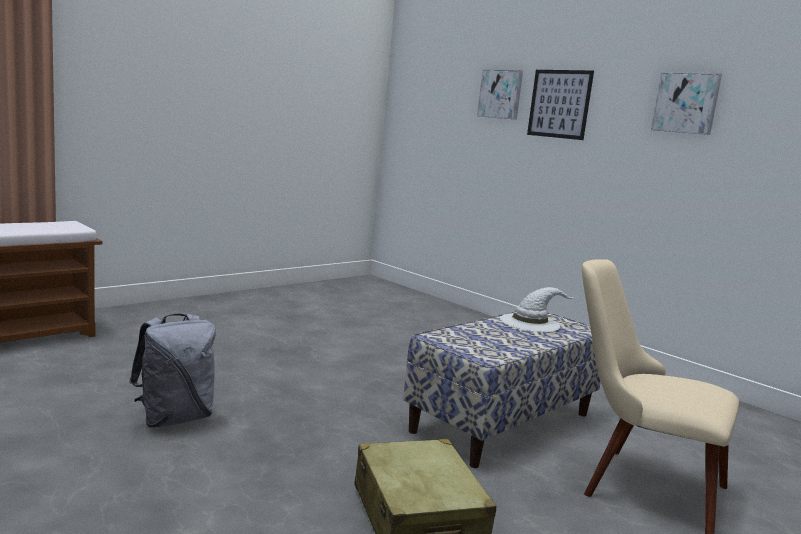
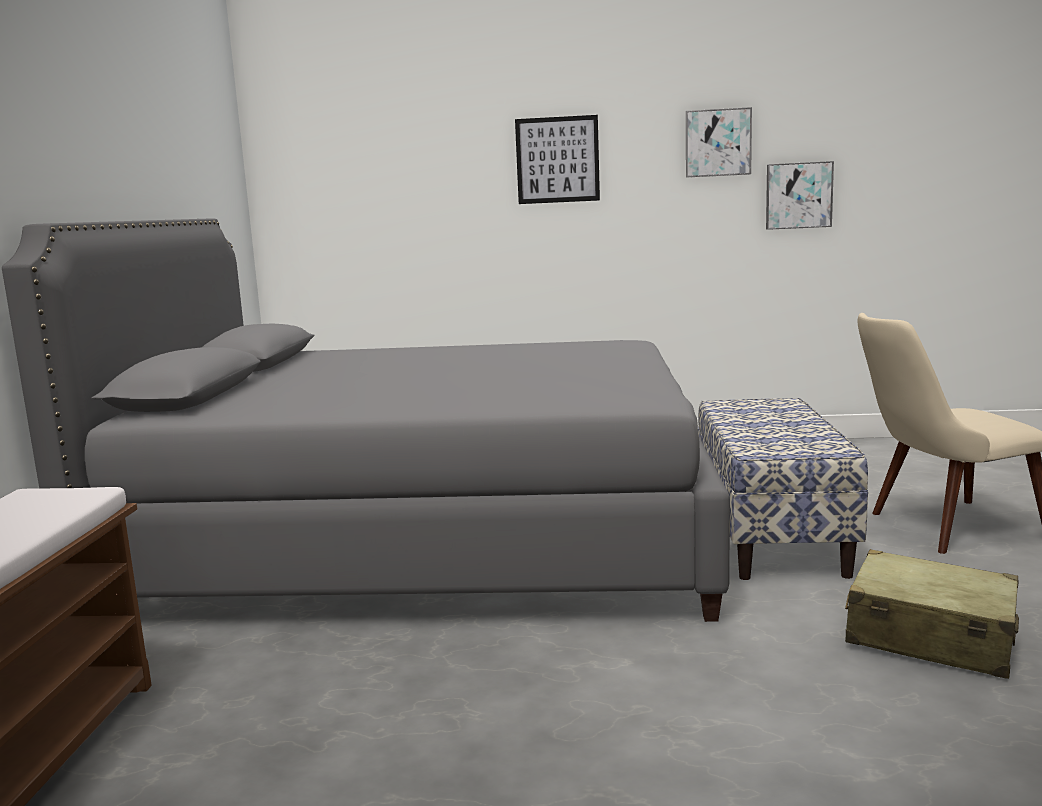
camera: 40 degrees left, 0 degrees up
grey backpack [129,314,216,428] -> none
picture [477,69,523,120] -> picture moved to [766,161,834,230]
white hat [500,287,576,332] -> none
none -> grey bed [2,219,730,622]

